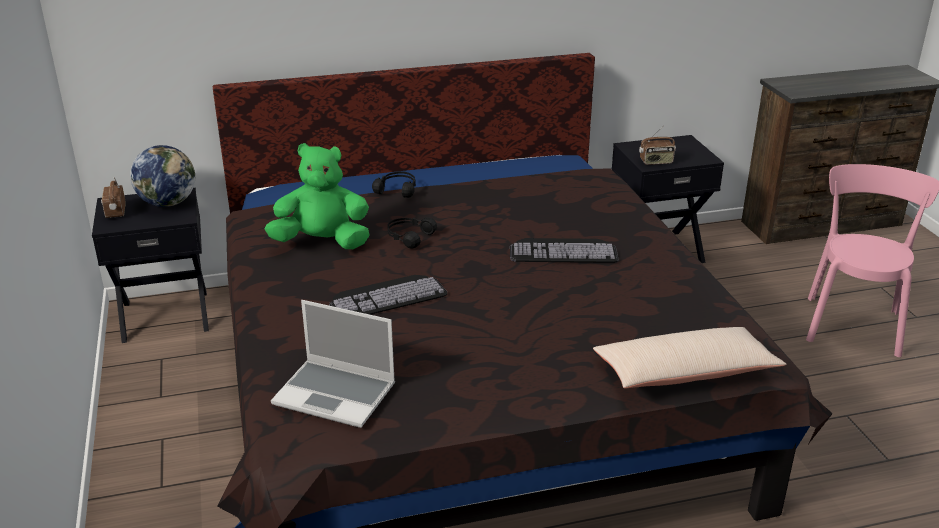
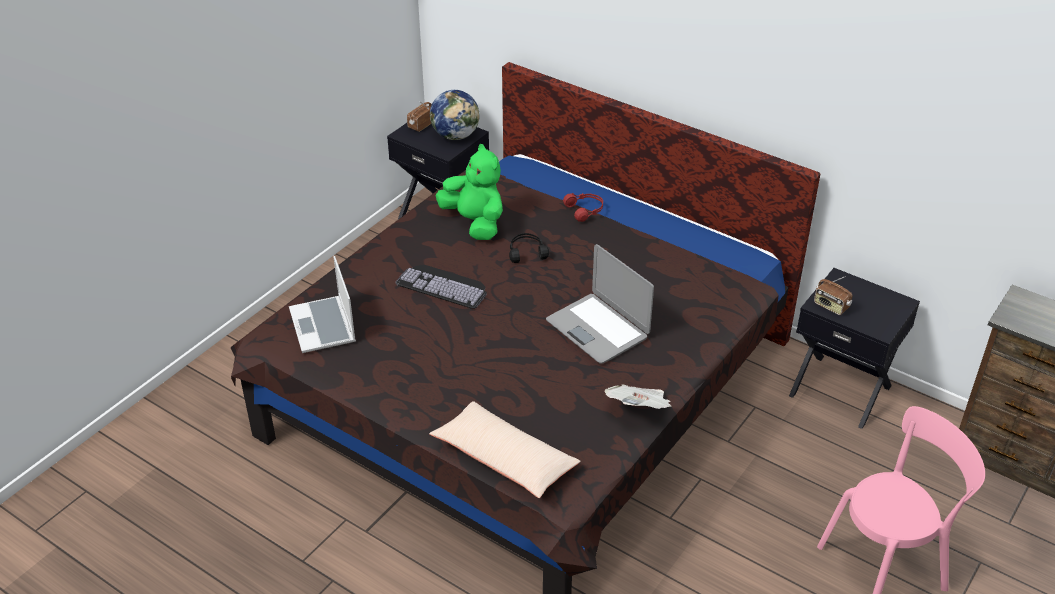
camera: 50 degrees right, 10 degrees up
black headphones [372,171,416,198] -> red headphones [563,193,603,222]
keyboard [510,238,619,263] -> laptop [546,244,654,364]
none -> newspaper [604,384,672,409]

